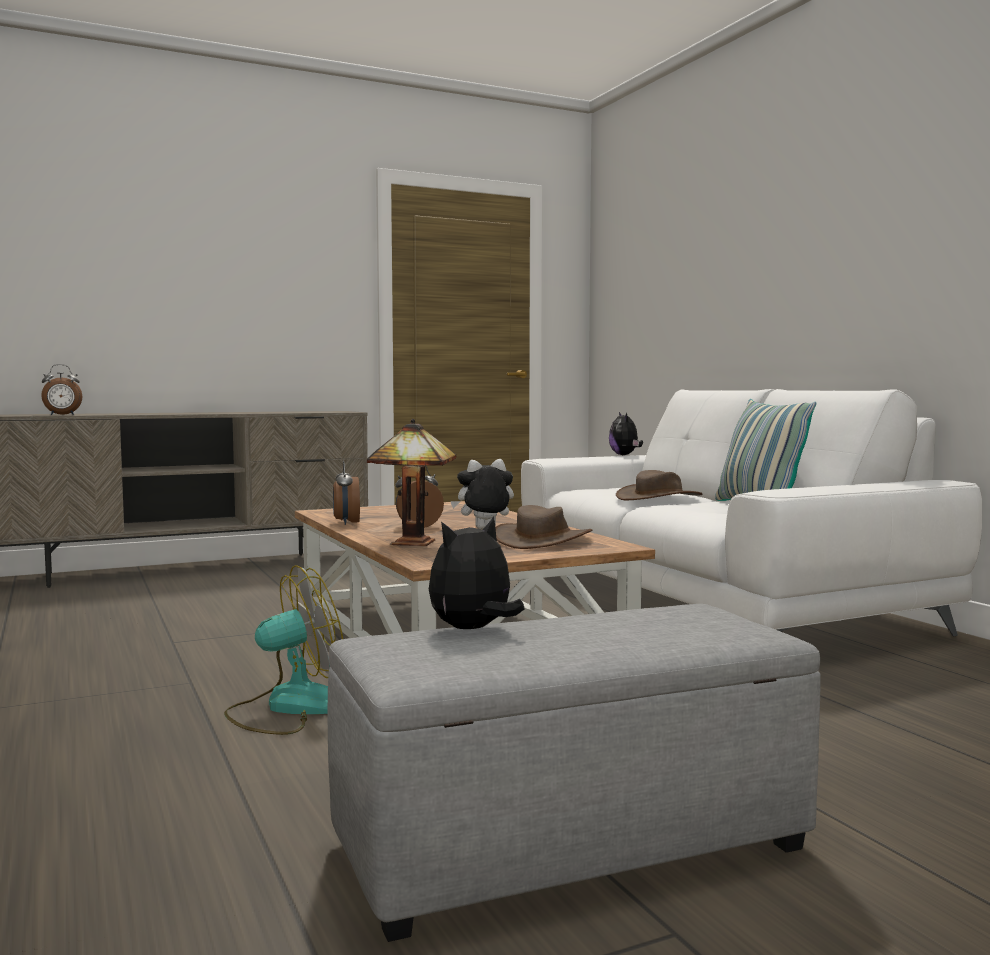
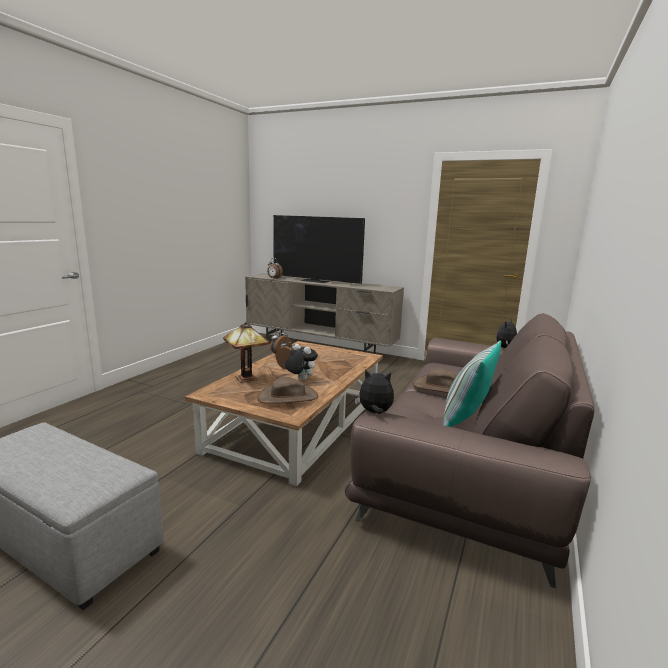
camera: 50 degrees right, 10 degrees up
fan [224,565,343,735] -> none
plush toy [429,516,525,629] -> plush toy moved to [355,369,394,414]
white sofa [521,389,982,636] -> brown sofa [345,313,594,588]
none -> television [273,215,365,284]

